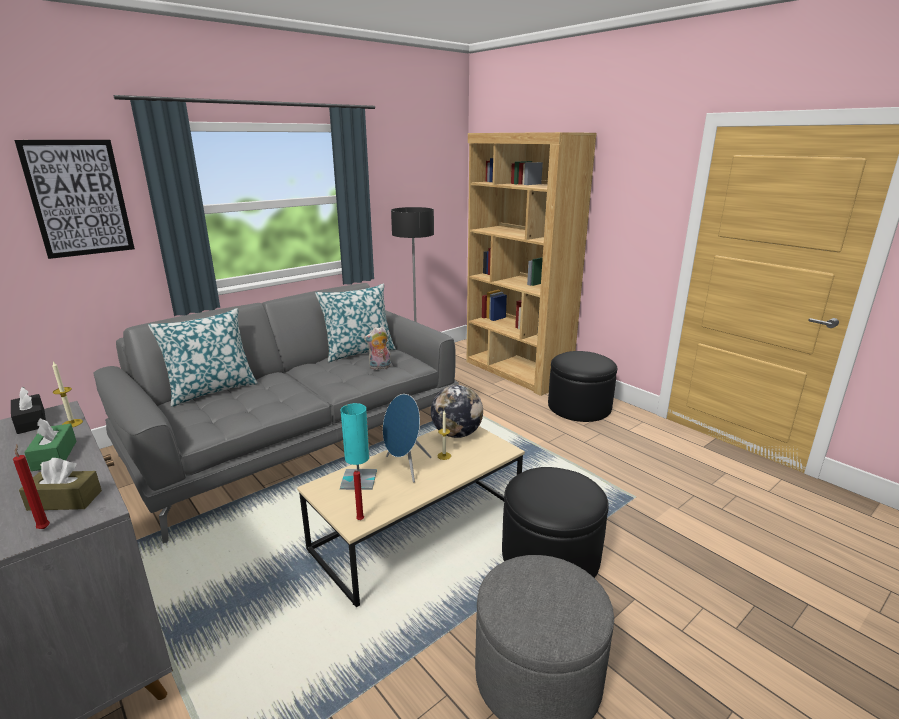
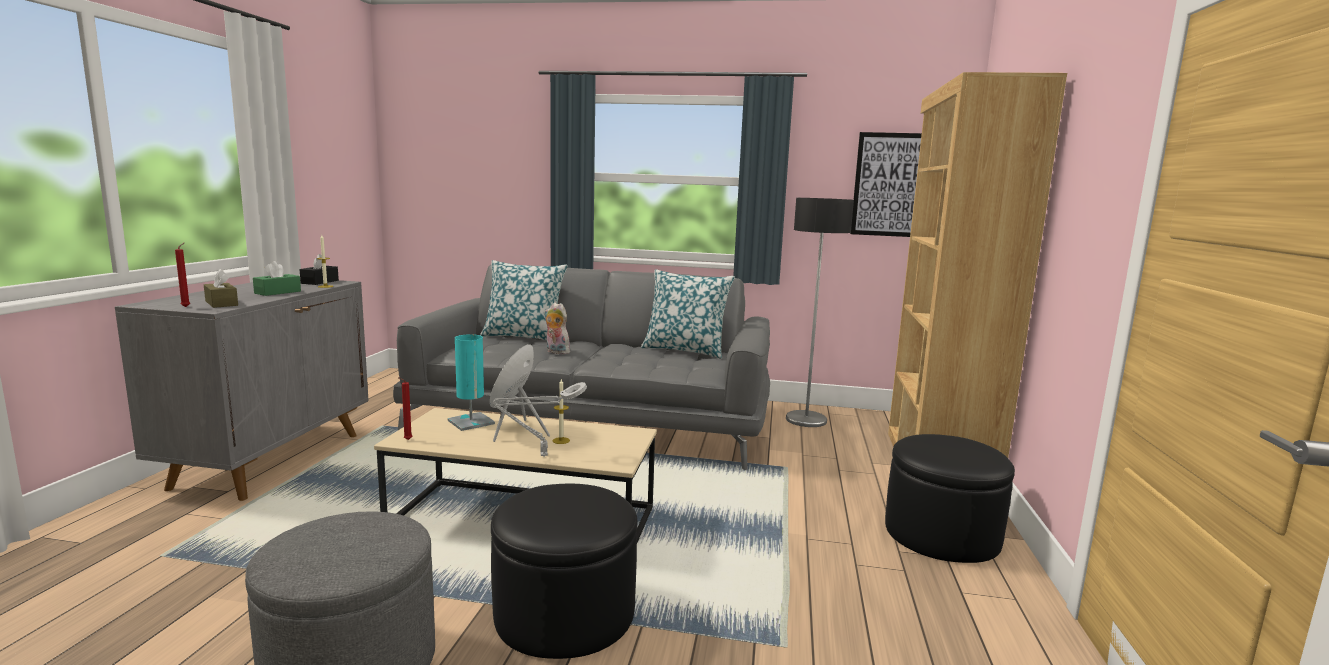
camera: 50 degrees right, 10 degrees down
picture [14,140,135,259] -> picture moved to [850,132,922,237]
plush toy [364,327,391,370] -> plush toy moved to [544,303,570,354]
globe [431,385,483,438] -> none
none -> grey table lamp [493,382,587,457]

